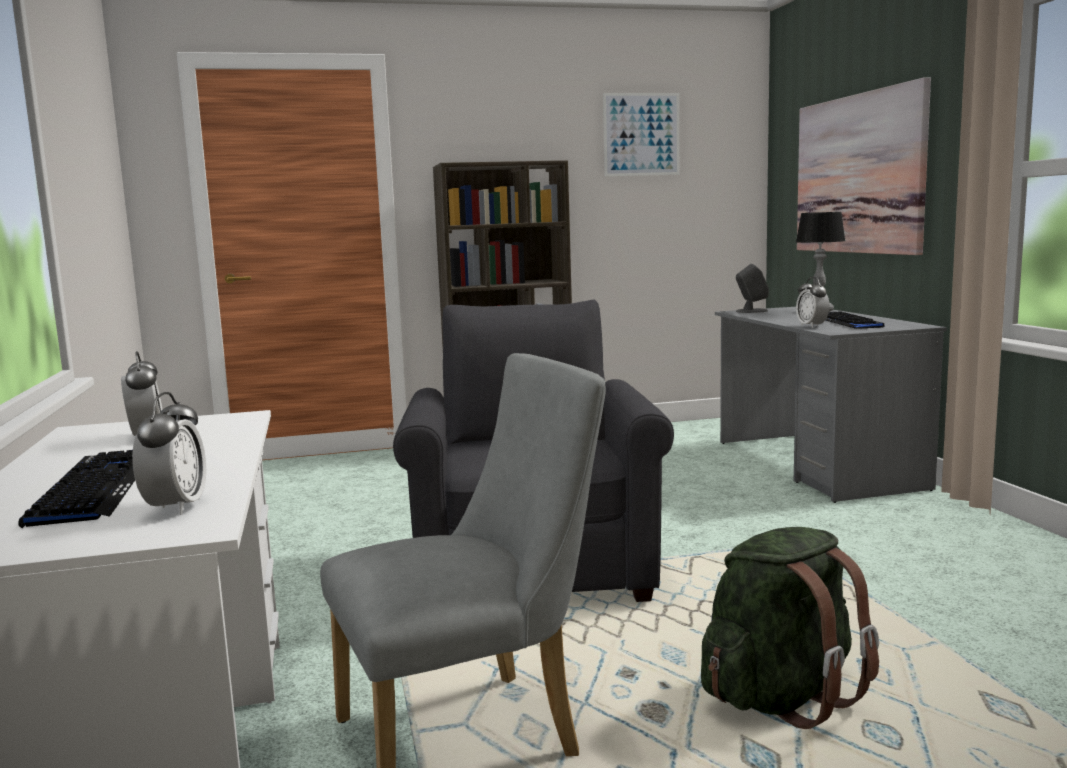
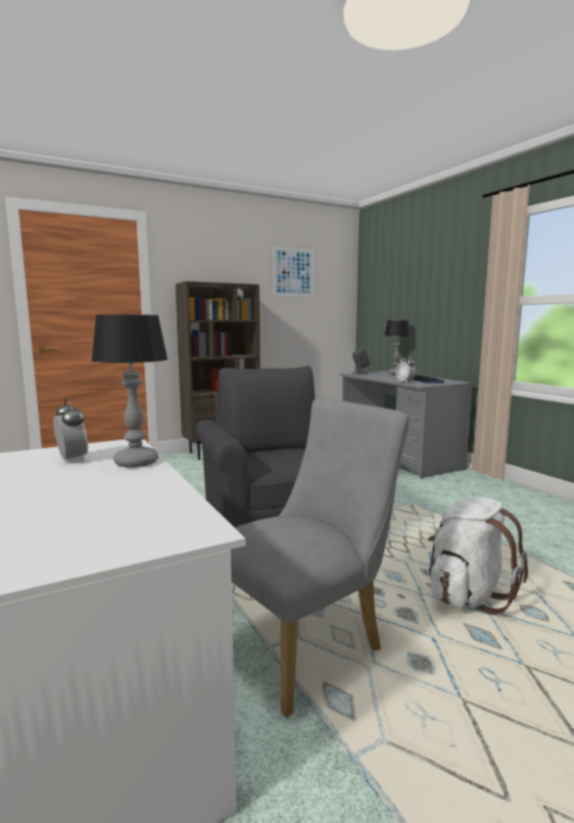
camera: 15 degrees left, 0 degrees up
keyboard [18,450,135,528] -> none
alarm clock [132,392,206,515] -> none
green backpack [701,527,879,729] -> white backpack [428,497,528,615]
picture [797,77,931,255] -> none
none -> table lamp [91,315,168,467]

